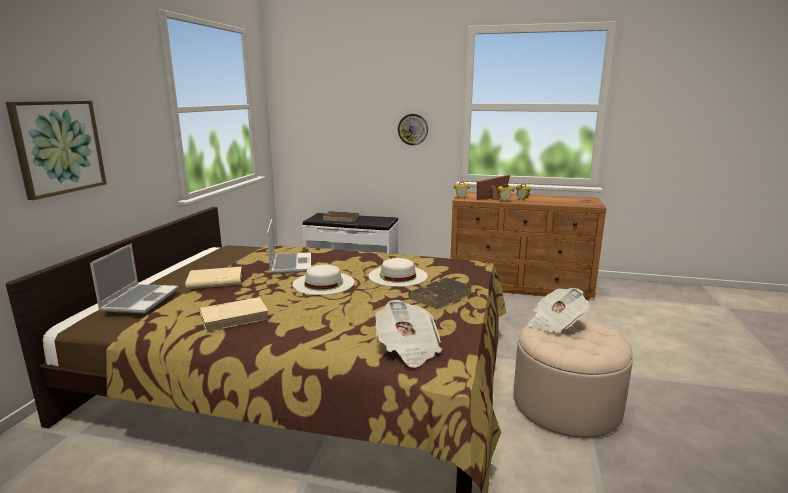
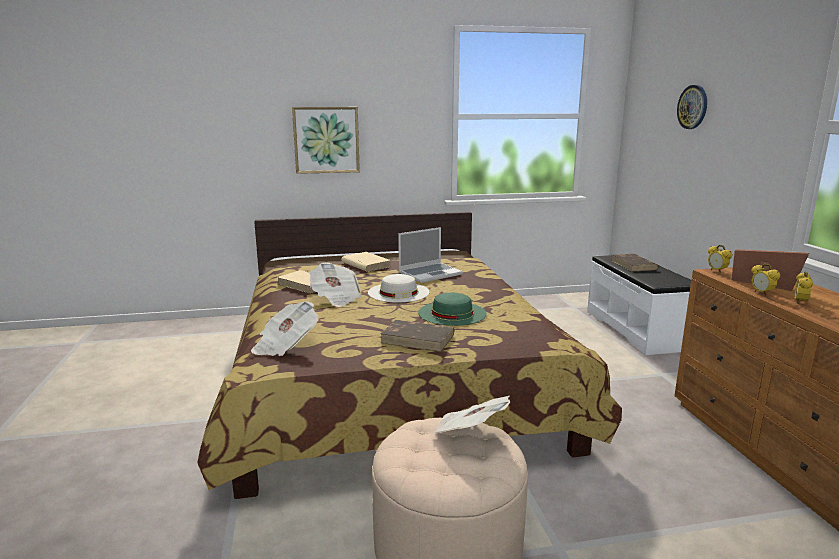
camera: 65 degrees right, 0 degrees up
laptop [90,243,179,313] -> none
white hat [368,258,428,287] -> green hat [418,293,487,326]
wall clock [398,114,428,145] -> wall clock moved to [677,85,707,129]
none -> newspaper [310,263,361,307]

